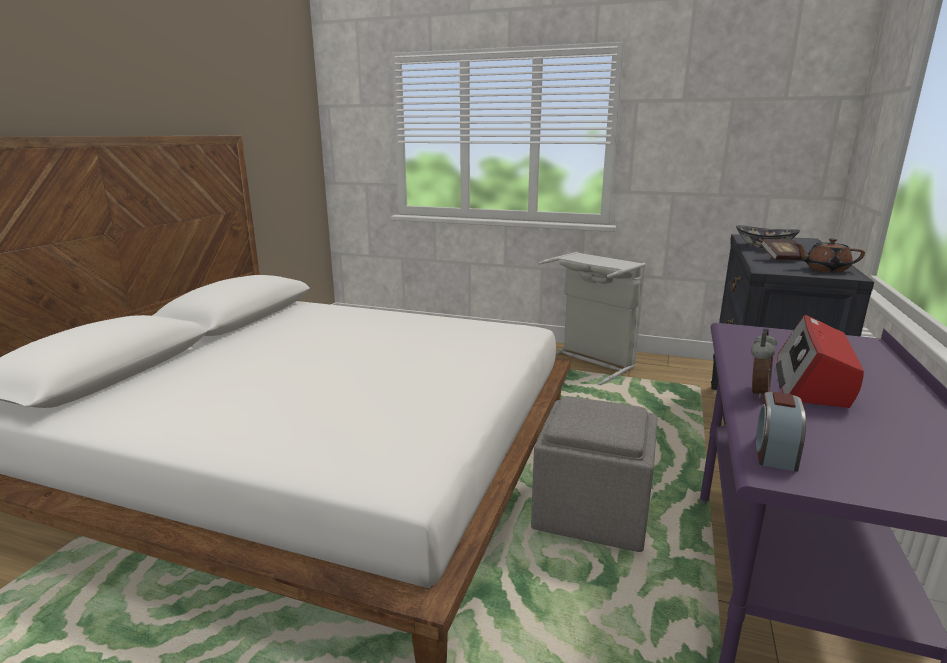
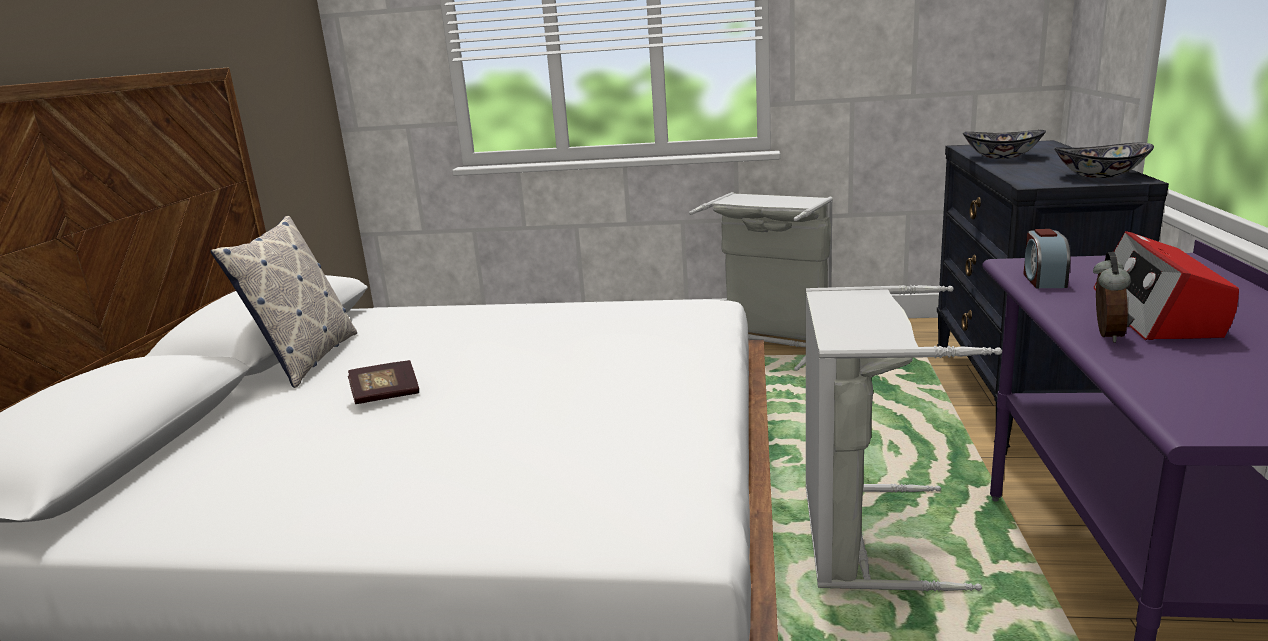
camera: 10 degrees left, 0 degrees up
grey ottoman [531,396,658,552] -> grey laundry basket [806,284,1002,591]
alarm clock [756,392,806,472] -> alarm clock moved to [1023,229,1070,288]
book [761,239,808,260] -> book moved to [348,360,419,404]
brown teapot [795,238,865,272] -> bowl [1054,143,1154,178]
none -> pillow [210,216,357,388]

